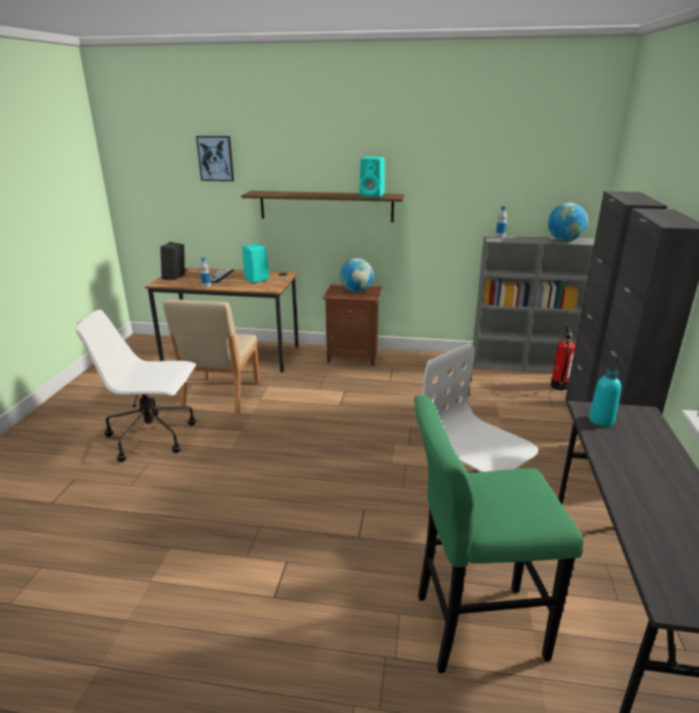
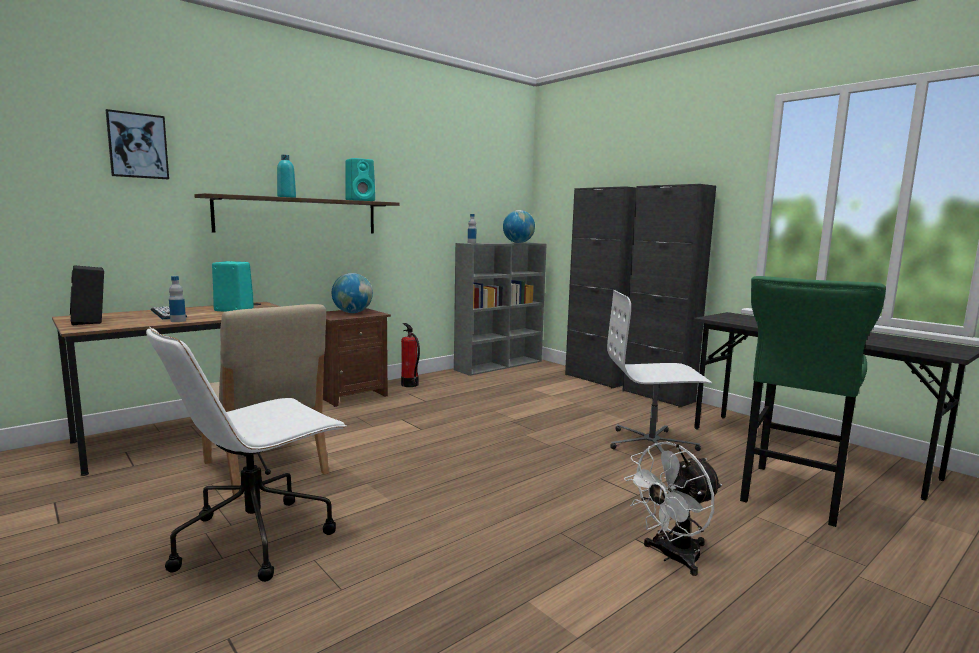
camera: 50 degrees left, 15 degrees down
fire extinguisher [551,327,575,390] -> fire extinguisher moved to [401,323,420,387]
turquoise bottle [589,368,621,427] -> turquoise bottle moved to [277,155,296,198]
none -> white fan [624,441,722,576]

